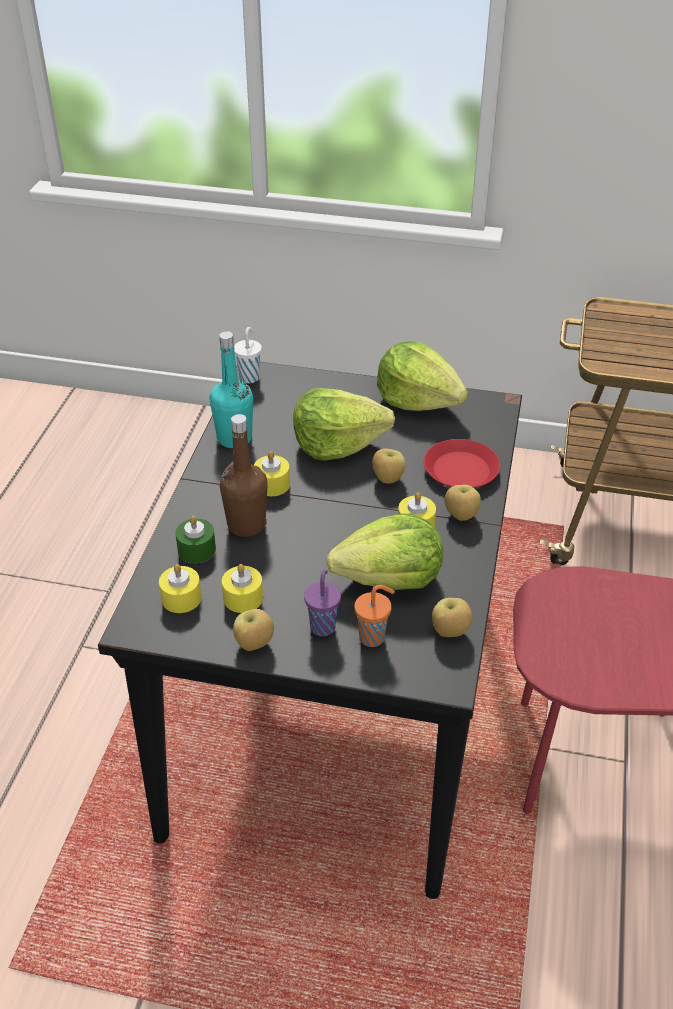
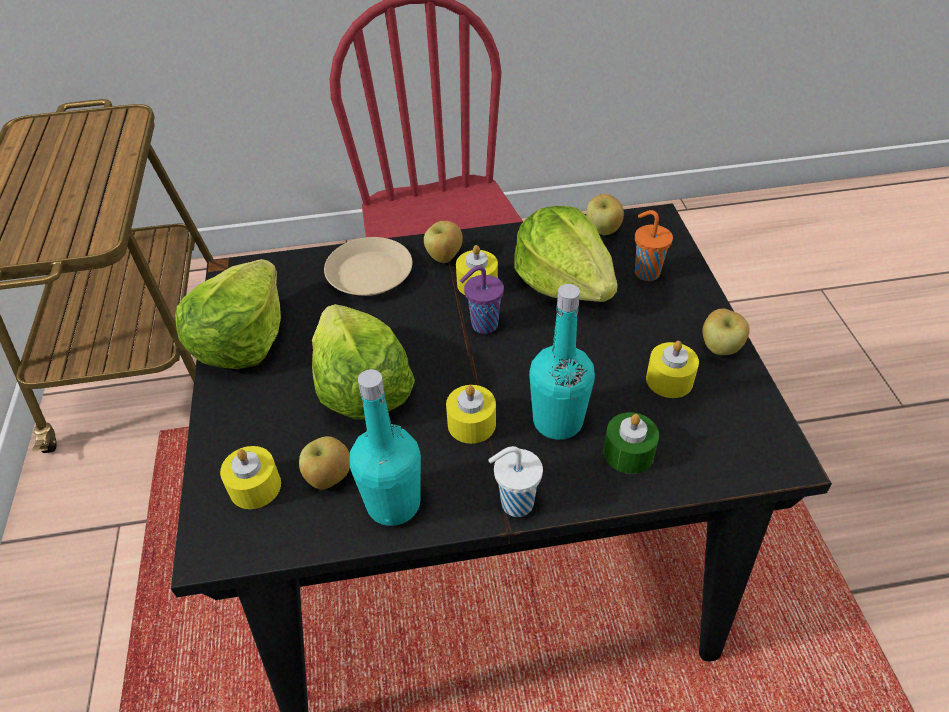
camera: 110 degrees left, 5 degrees up
yellow candle [159,564,201,613] -> yellow candle moved to [220,446,281,509]
brown bottle [220,414,268,537] -> turquoise bottle [529,284,595,440]
white cup [234,327,262,383] -> white cup moved to [488,446,543,517]
purple cup [304,570,341,636] -> purple cup moved to [460,265,504,334]
apple [372,449,406,484] -> apple moved to [299,436,350,490]
red plate [424,439,500,488] -> beige plate [324,237,413,296]

